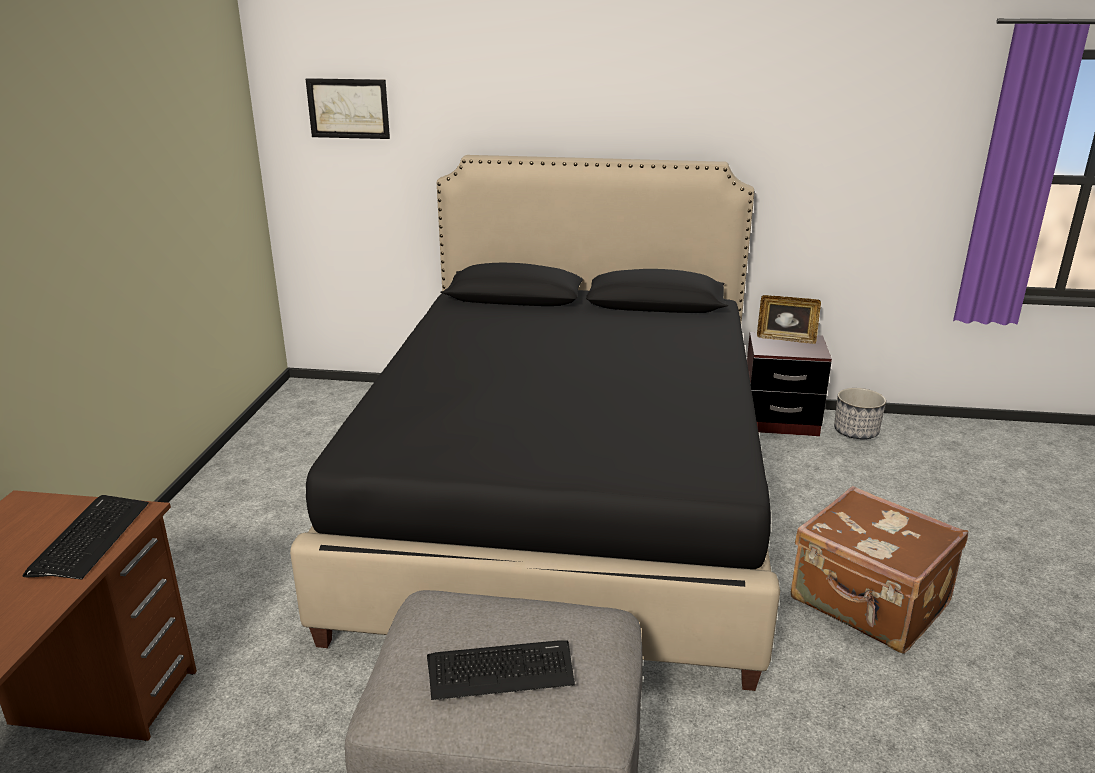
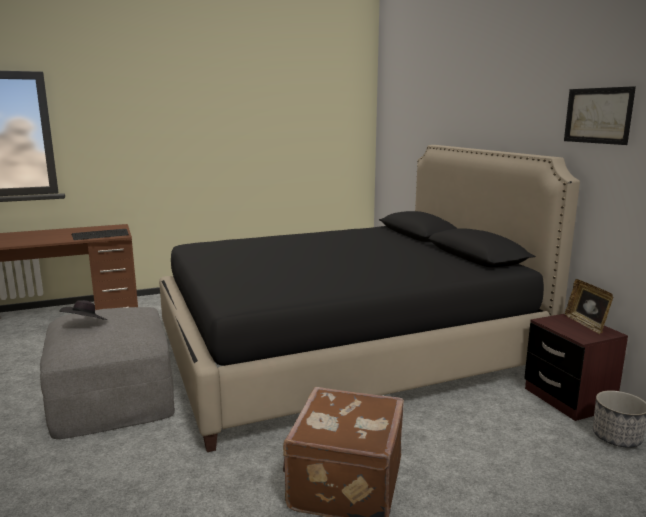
camera: 60 degrees right, 10 degrees down
picture [306,78,390,139] -> picture moved to [564,86,636,145]
keyboard [427,640,575,700] -> black hat [59,300,107,320]

